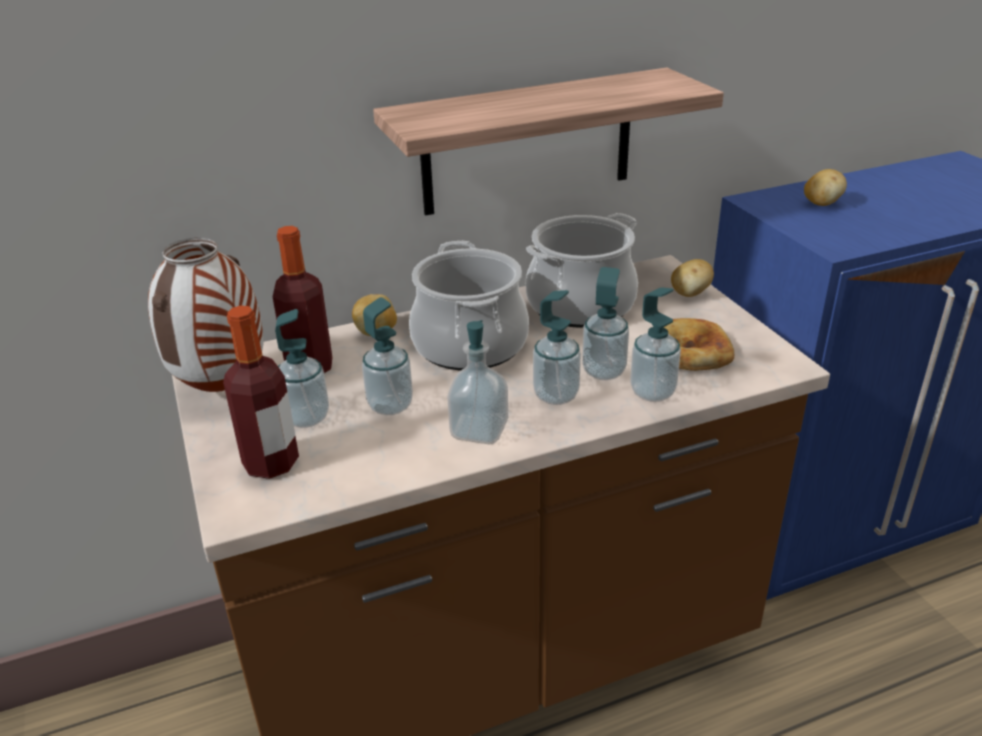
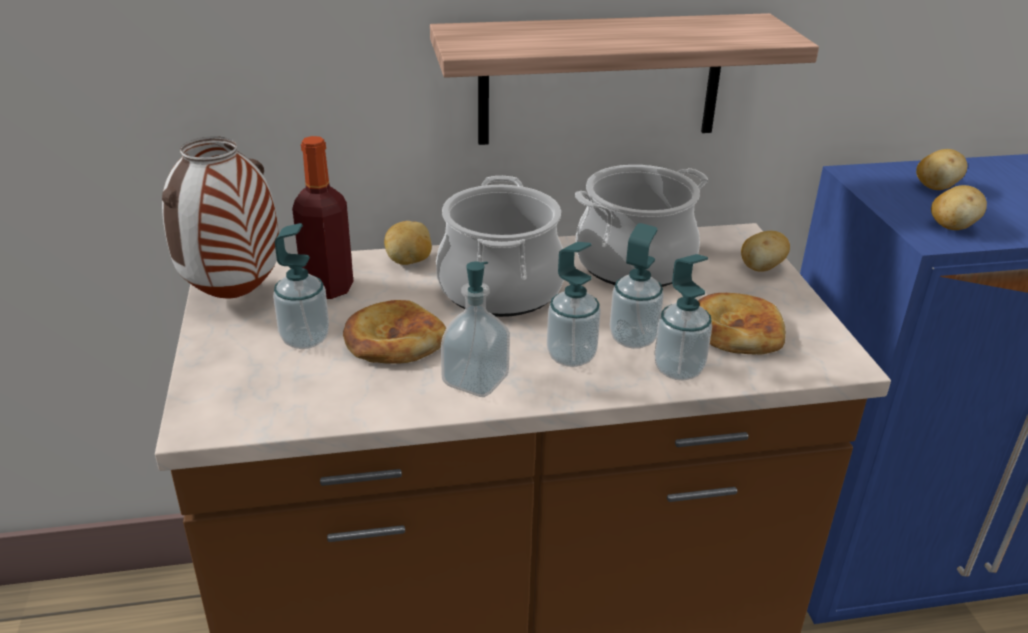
camera: 10 degrees right, 0 degrees up
bottle [223,305,299,479] -> none
soap dispenser [362,297,413,415] -> bread [343,300,446,364]
none -> potato [931,185,987,230]

